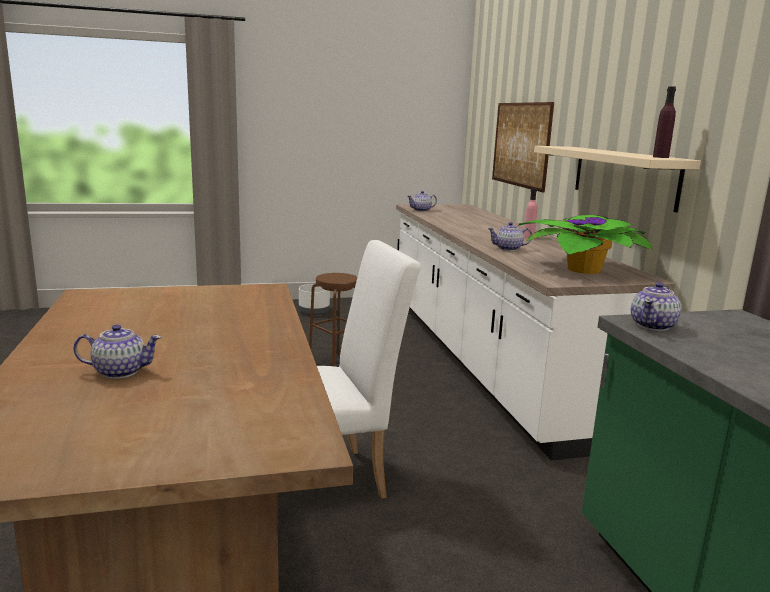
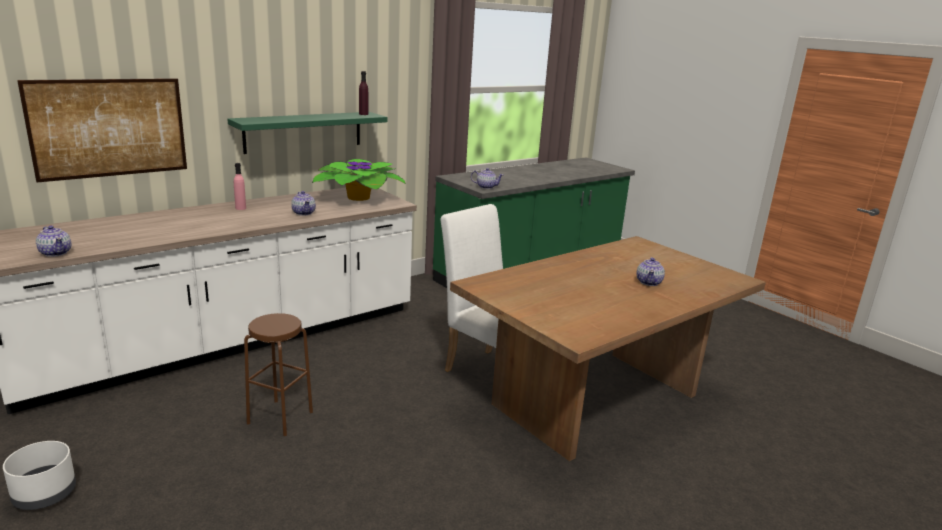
camera: 115 degrees left, 5 degrees up
teapot [73,325,162,379] -> teapot turned 135 degrees counterclockwise [636,257,665,286]
beige shelf [534,146,701,213] -> green shelf [228,112,387,154]

